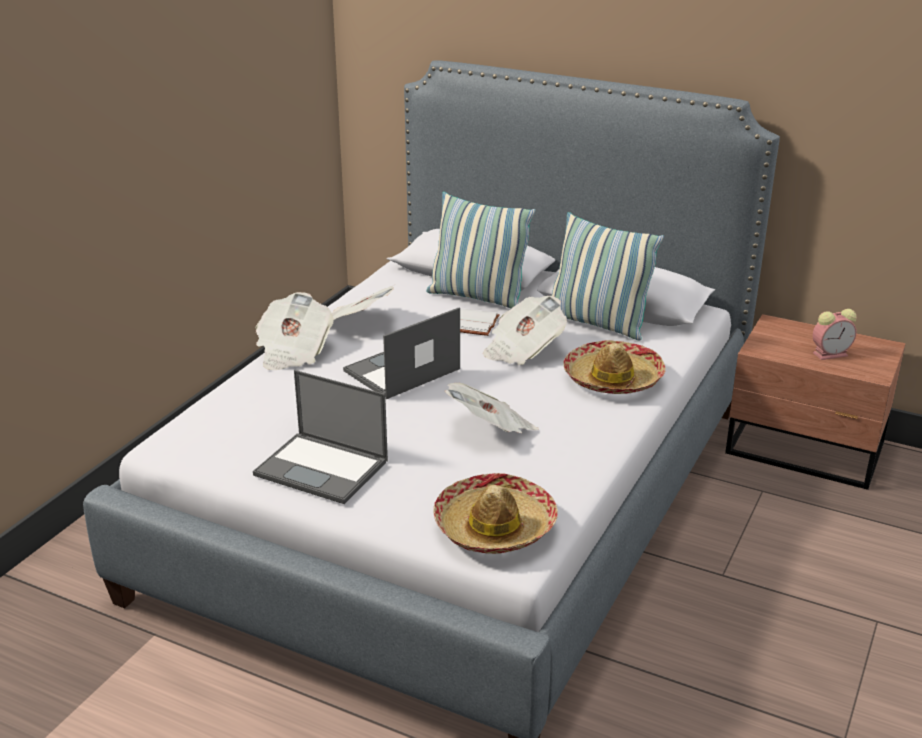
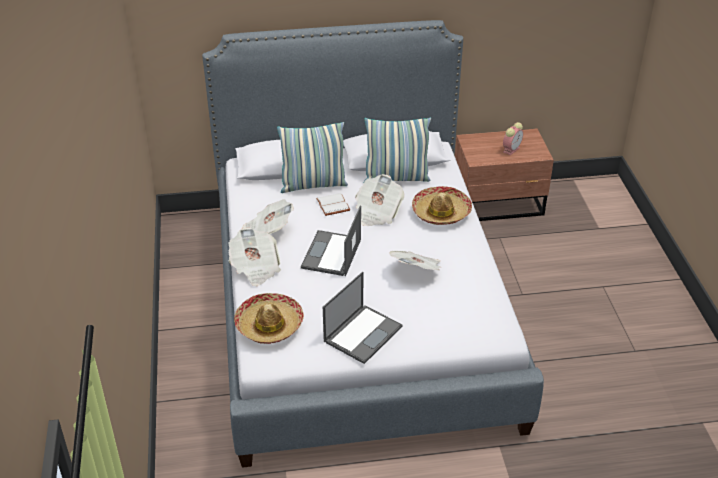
camera: 35 degrees left, 10 degrees up
laptop [253,370,388,504] -> laptop turned 45 degrees counterclockwise [323,272,402,364]
hat [433,473,558,554] -> hat moved to [234,293,304,344]

